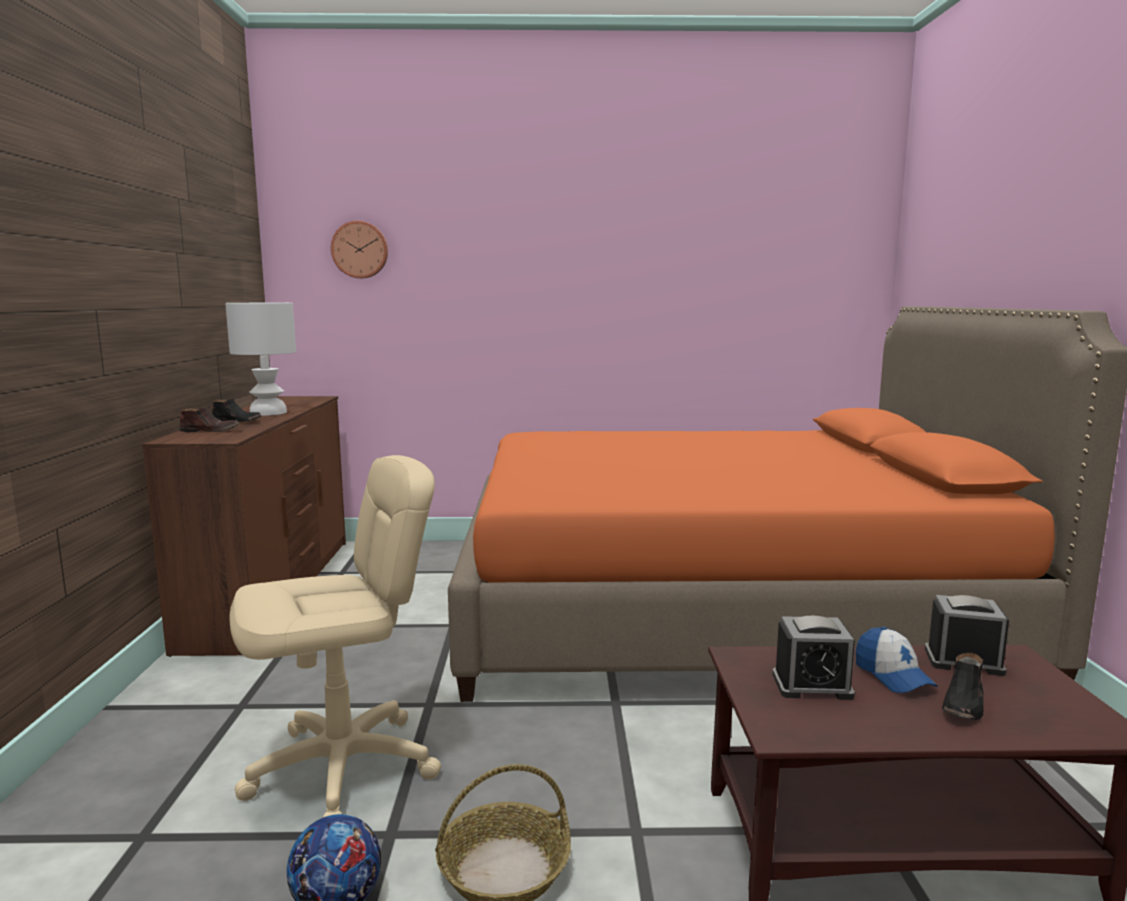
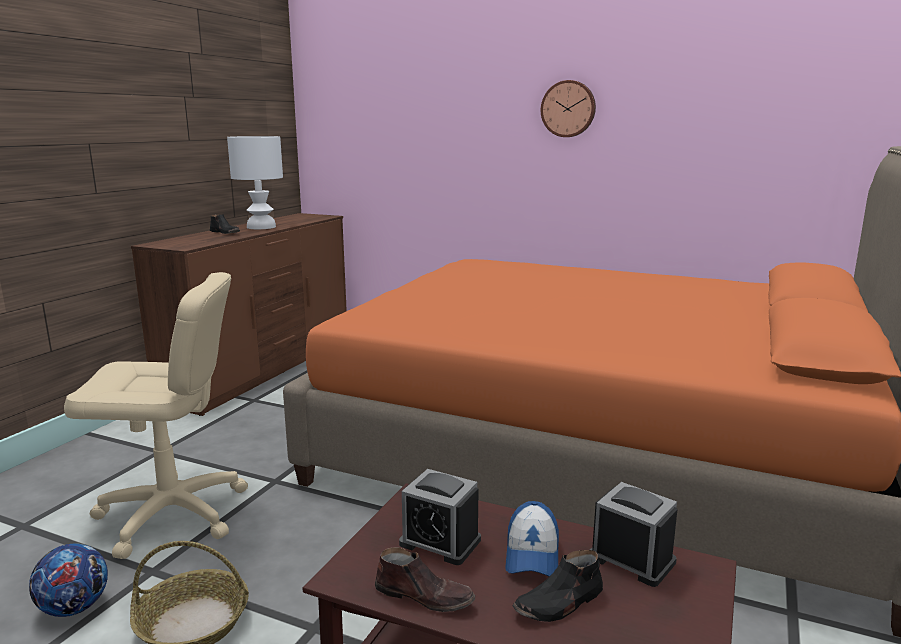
camera: 25 degrees right, 5 degrees up
brown shoe [179,407,240,432] -> brown shoe moved to [375,547,475,612]
wall clock [331,221,388,278] -> wall clock moved to [541,80,596,137]

